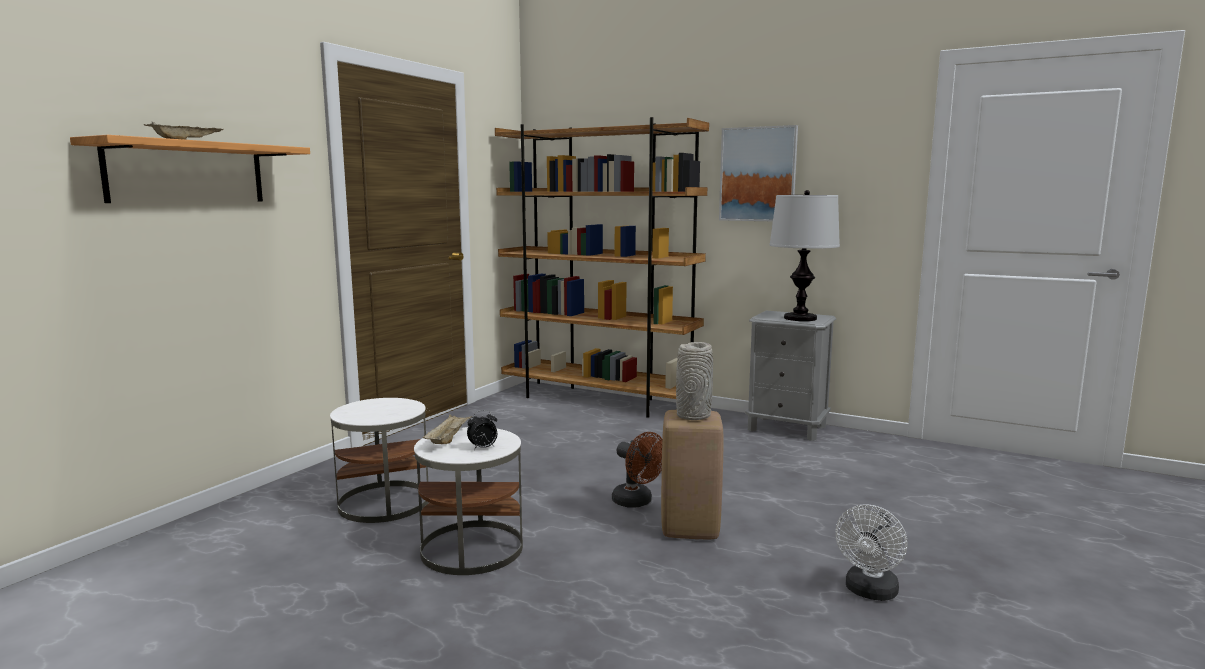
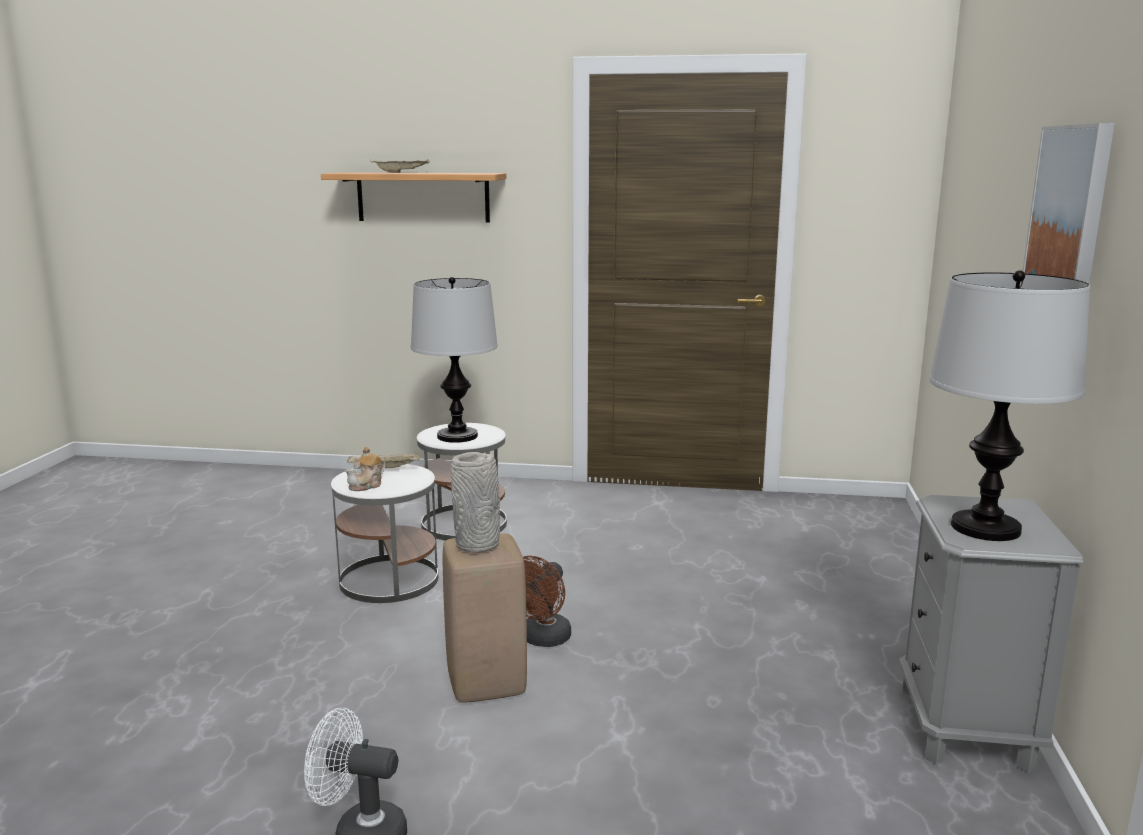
camera: 70 degrees right, 5 degrees up
alarm clock [467,410,497,450] -> teapot [345,447,385,491]
brown bookcase [495,117,709,418] -> none
none -> table lamp [411,277,498,443]

